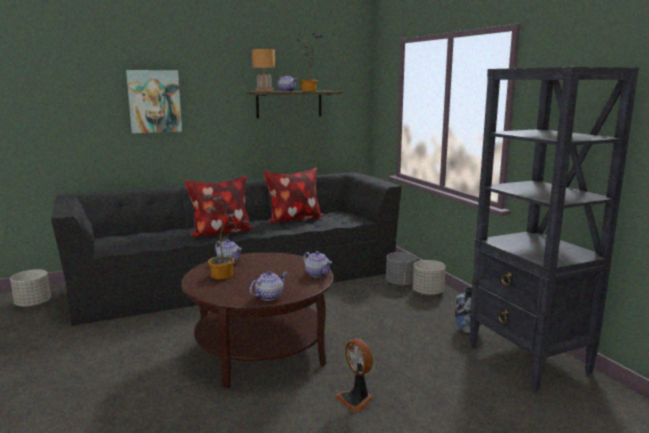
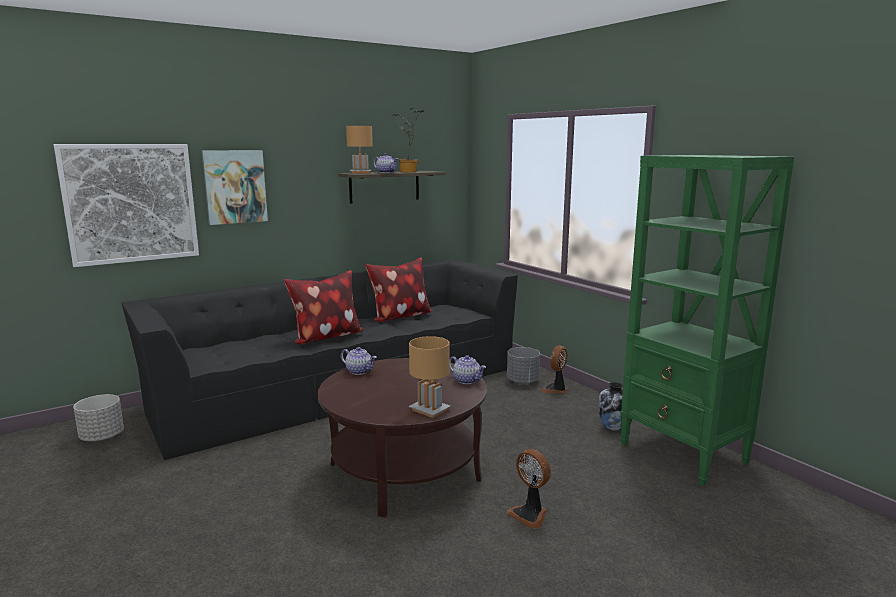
camera: 10 degrees left, 0 degrees up
potted plant [203,194,249,280] -> none
teapot [250,271,287,301] -> brown table lamp [409,336,451,418]
grey planter [413,260,446,296] -> fan [541,345,568,393]
black bookcase [469,67,639,391] -> green bookcase [620,155,794,486]
none -> picture [54,144,199,267]

